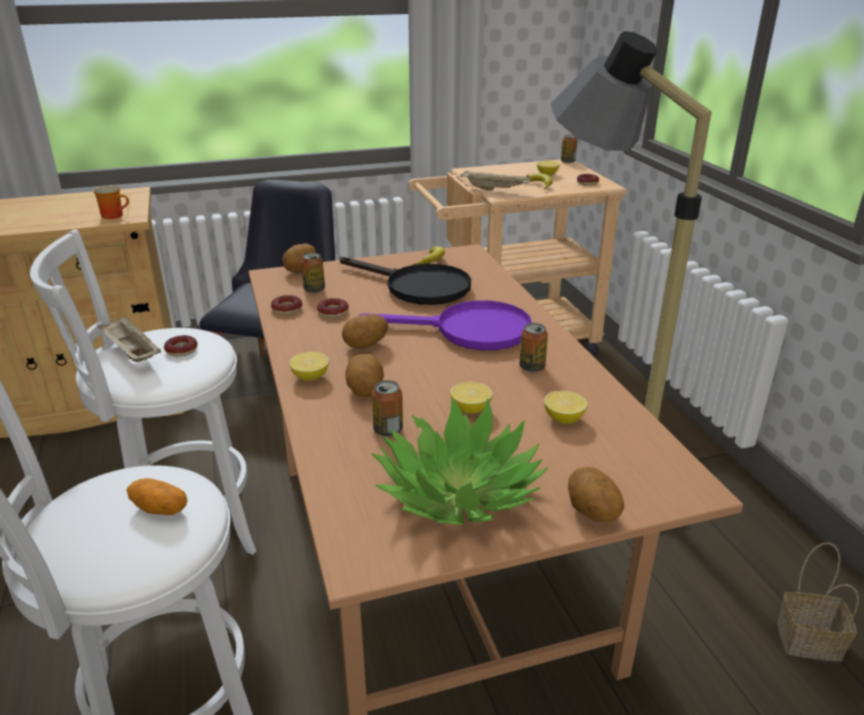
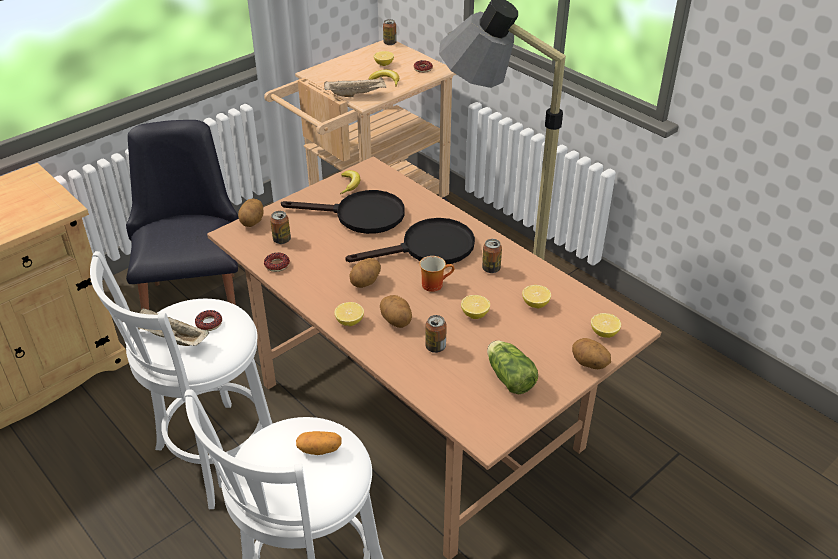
camera: 25 degrees left, 10 degrees up
mug [93,186,129,219] -> mug moved to [420,256,454,292]
donut [317,298,349,318] -> none
purple frying pan [359,300,532,350] -> black frying pan [345,218,475,265]
potted plant [372,397,548,525] -> lettuce [487,340,538,394]
basket [777,543,859,661] -> none
none -> lemon [591,313,621,338]

